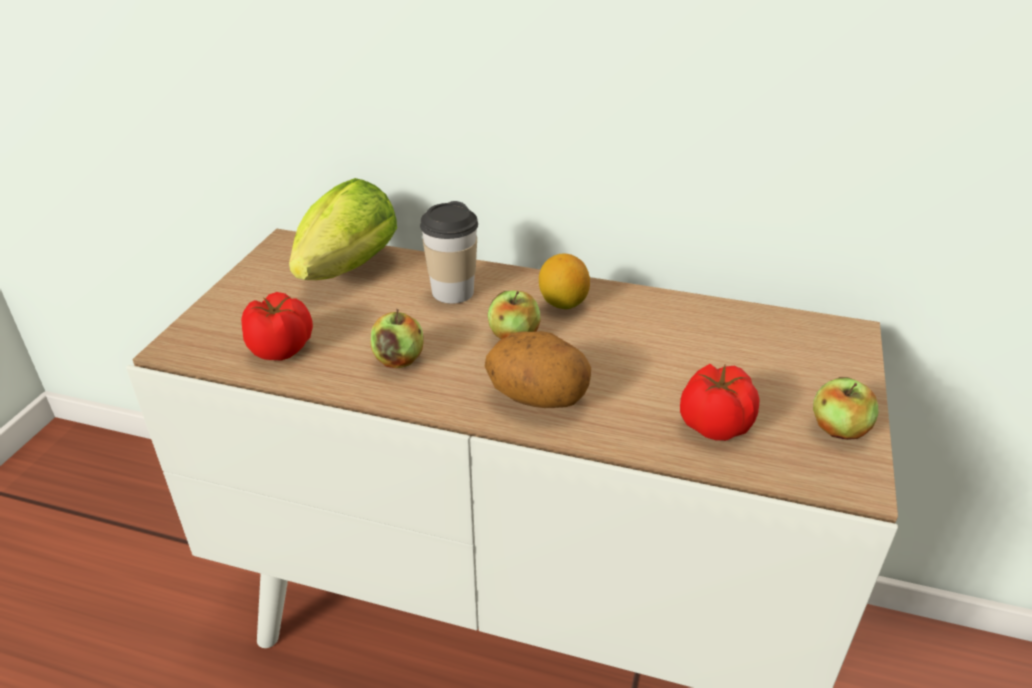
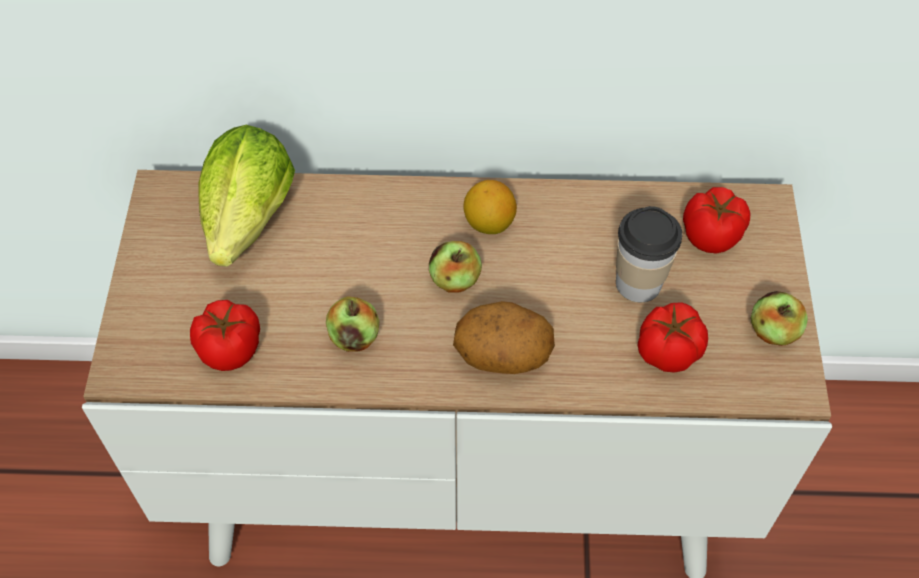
camera: 15 degrees left, 20 degrees up
cup [420,201,478,304] -> cup moved to [616,206,682,302]
none -> tomato [683,187,751,254]

